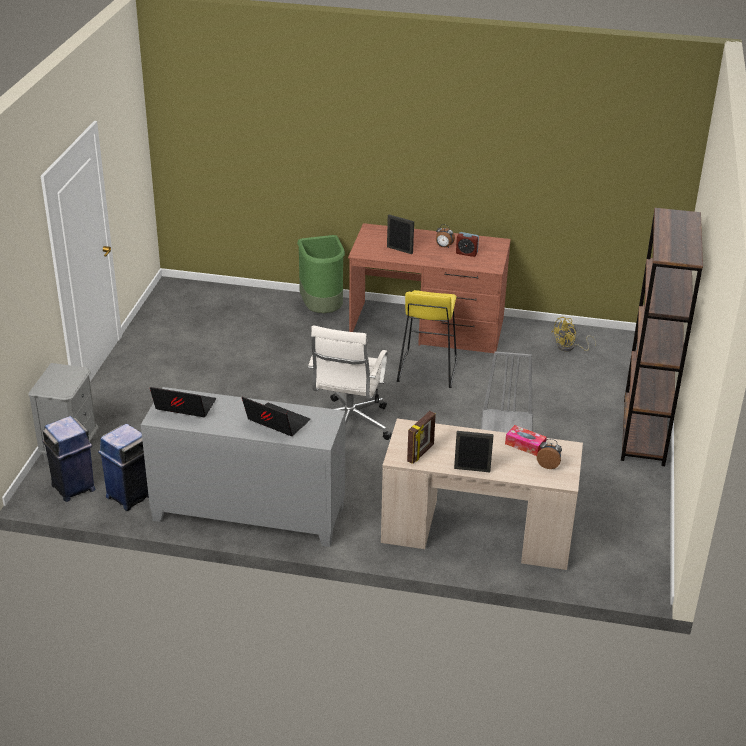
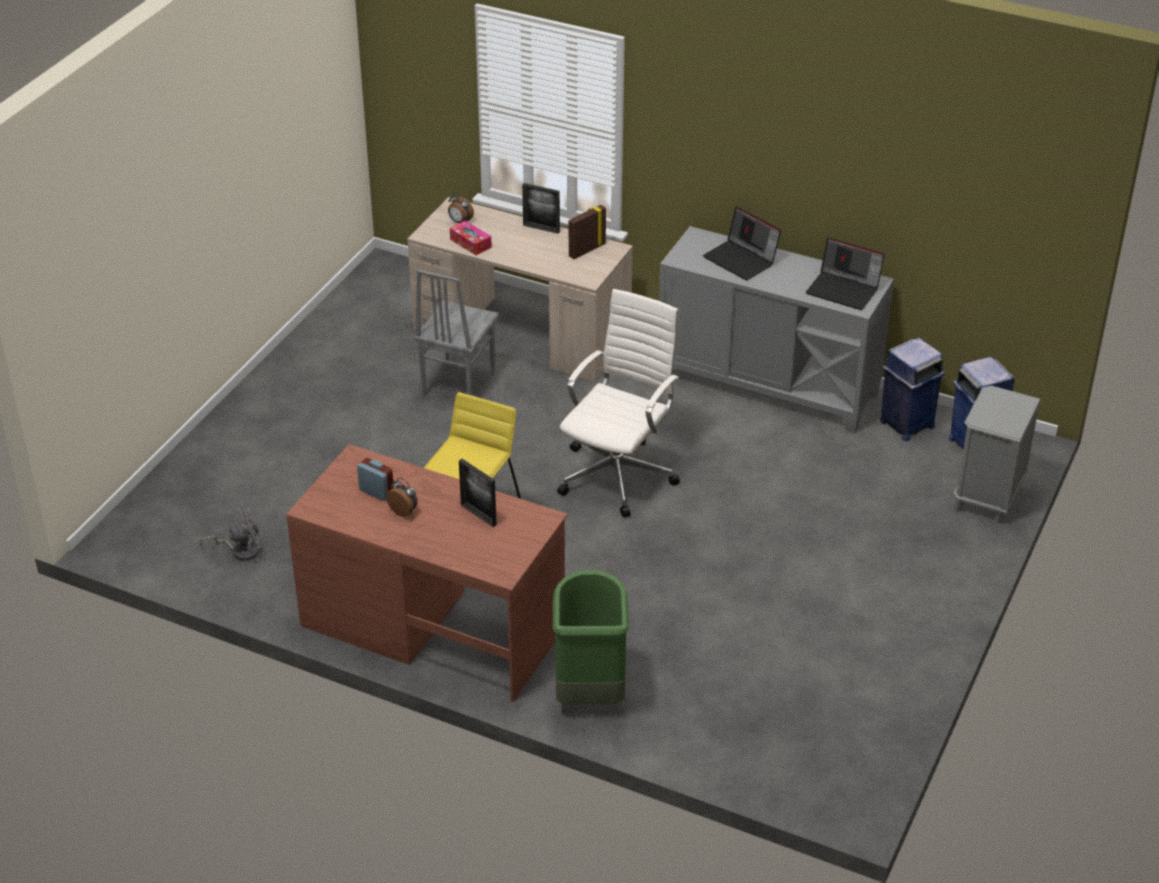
camera: 165 degrees left, 5 degrees up
yellow fan [552,317,596,352] -> grey fan [200,506,262,561]
brown bookcase [621,208,703,466] -> none

